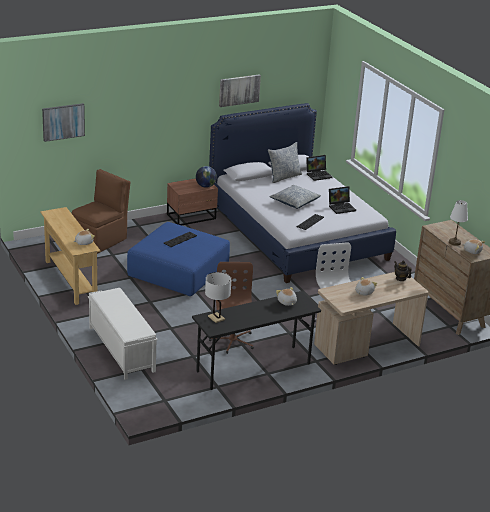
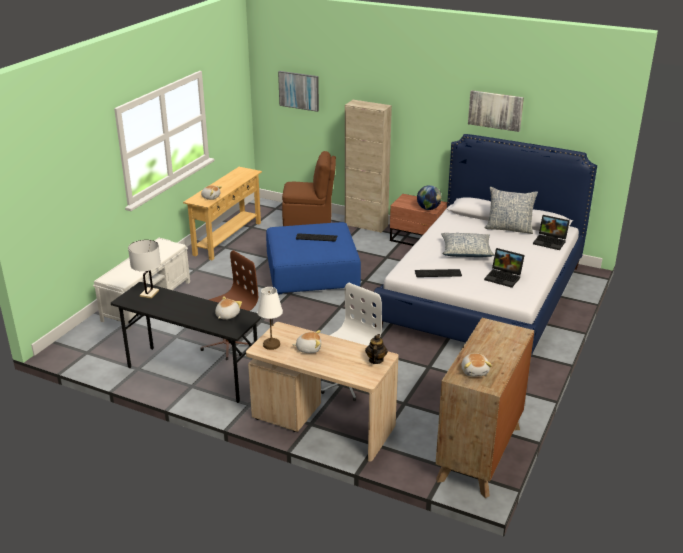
camera: 55 degrees right, 0 degrees up
white table lamp [449,200,468,246] -> white table lamp moved to [257,287,283,350]
none -> beige cabinet [345,100,392,233]

